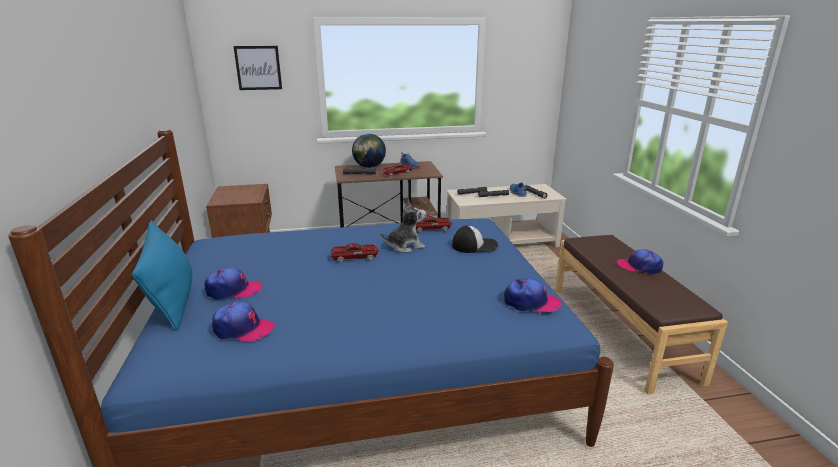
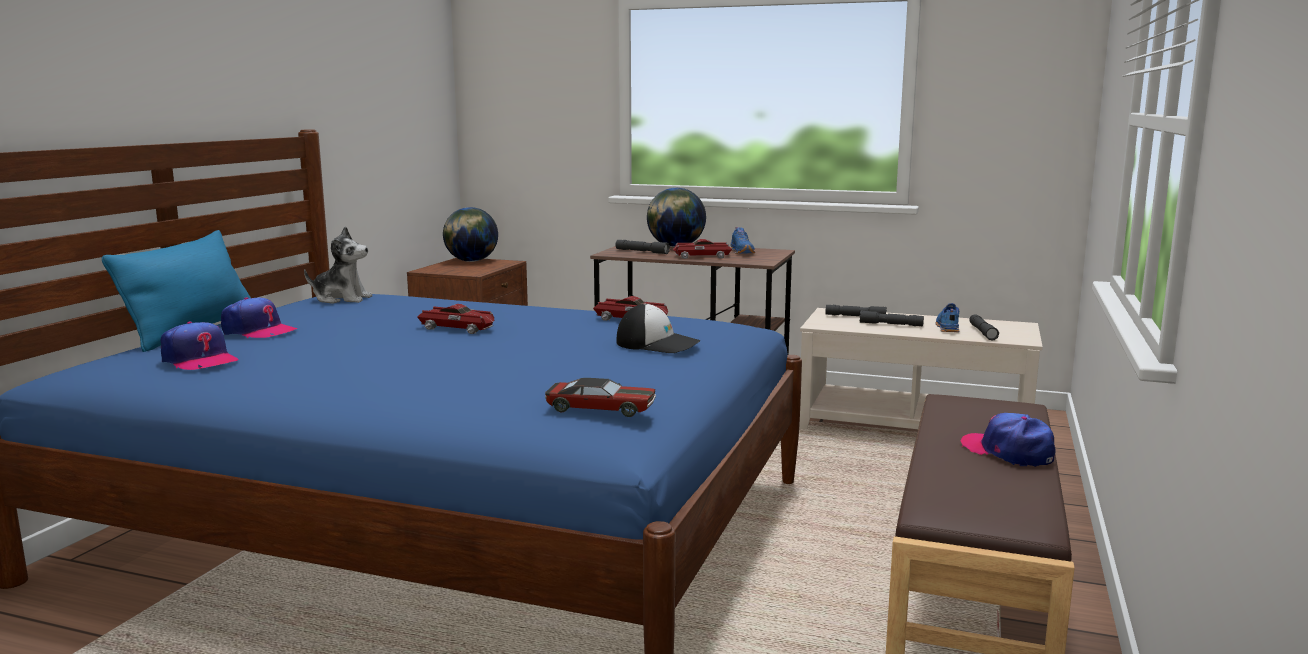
camera: 30 degrees right, 10 degrees down
picture [233,46,282,90] -> none
plush toy [381,199,426,253] -> plush toy moved to [304,226,373,304]
cap [504,278,562,313] -> toy car [545,378,656,417]
none -> globe [443,207,498,262]

